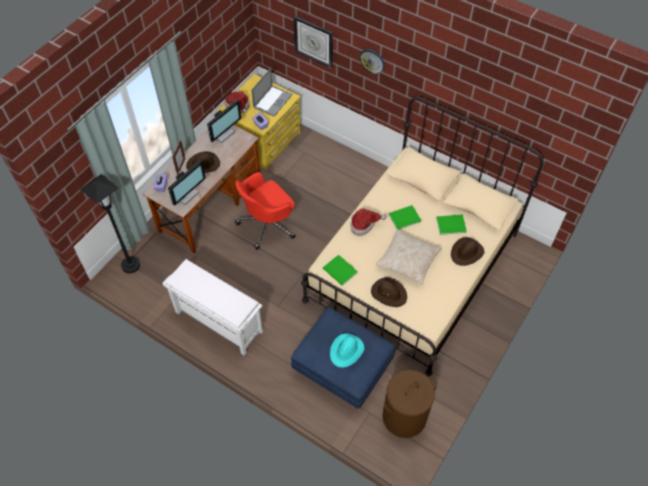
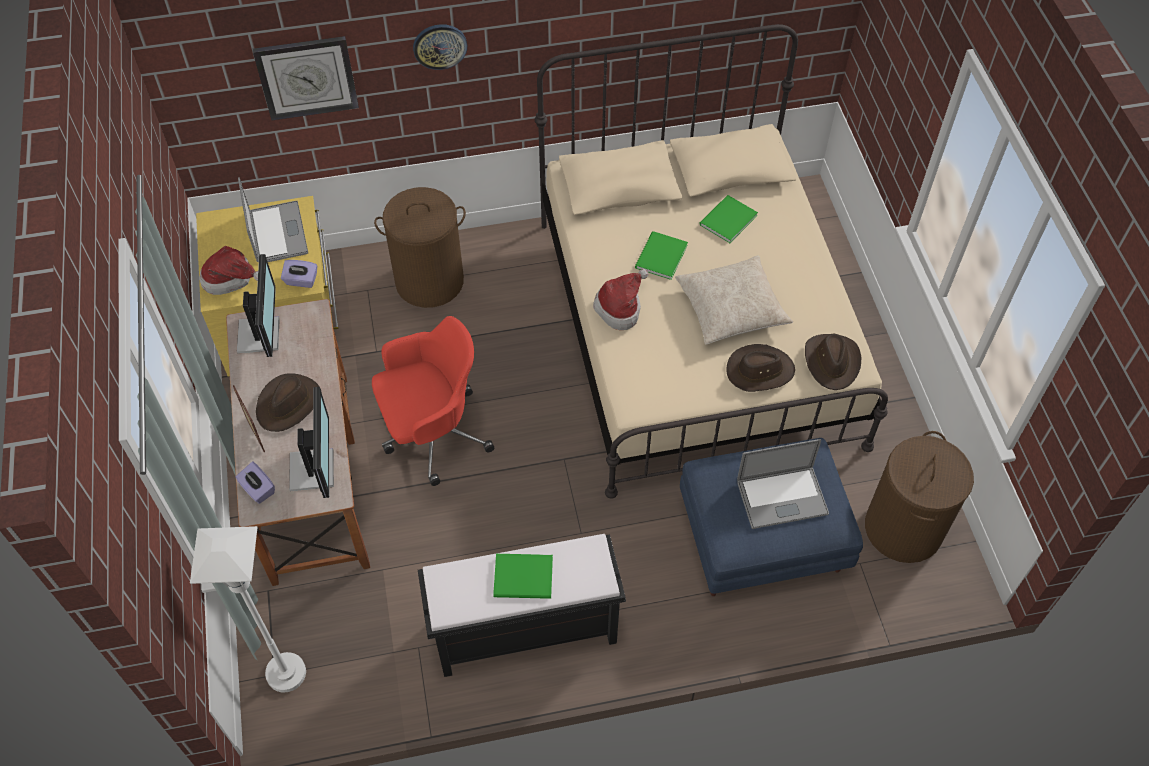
camera: 45 degrees left, 0 degrees up
black floor lamp [81,174,140,273] -> white floor lamp [190,526,306,692]
white bench [162,259,263,355] -> black bench [418,534,626,677]
red office chair [235,172,295,250] -> red office chair turned 120 degrees counterclockwise [372,316,495,486]
green book [323,255,358,286] -> green book moved to [493,554,553,599]
turquoise hat [330,334,365,368] -> laptop [737,439,829,529]
brown hat [451,237,484,266] -> brown hat moved to [805,334,861,390]
none -> brown laundry basket [374,187,466,308]

